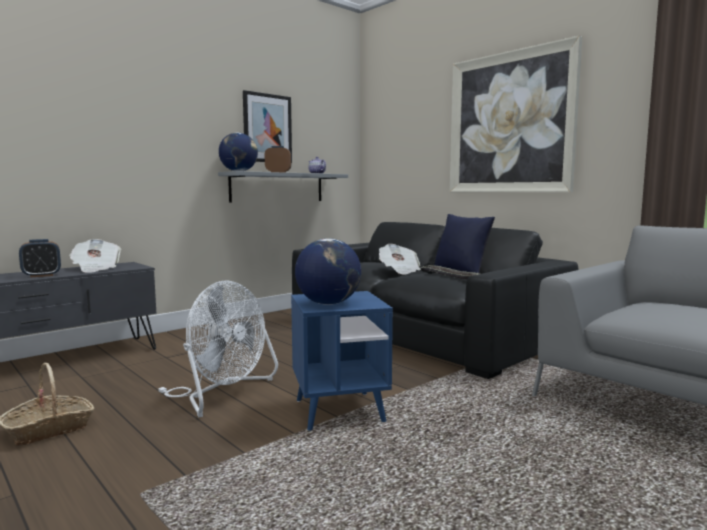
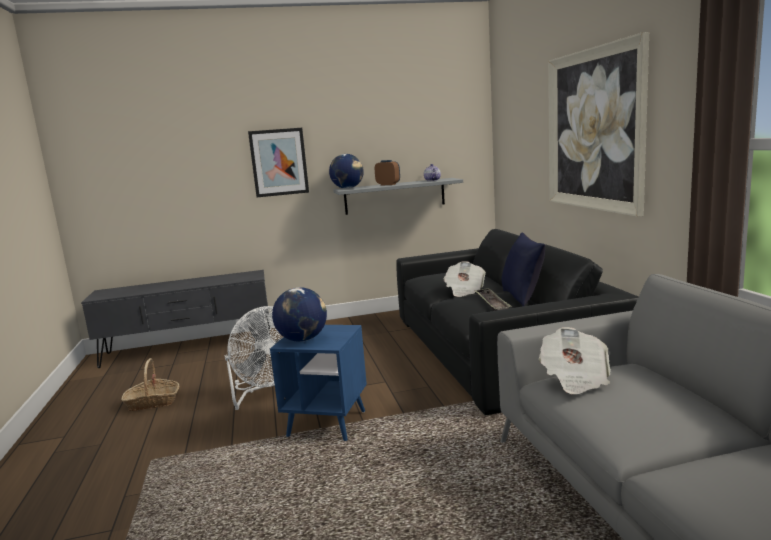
camera: 30 degrees right, 5 degrees up
alarm clock [19,239,61,277] -> none
newspaper [69,239,121,273] -> newspaper moved to [539,327,610,394]
picture [243,90,292,163] -> picture moved to [248,128,309,197]

